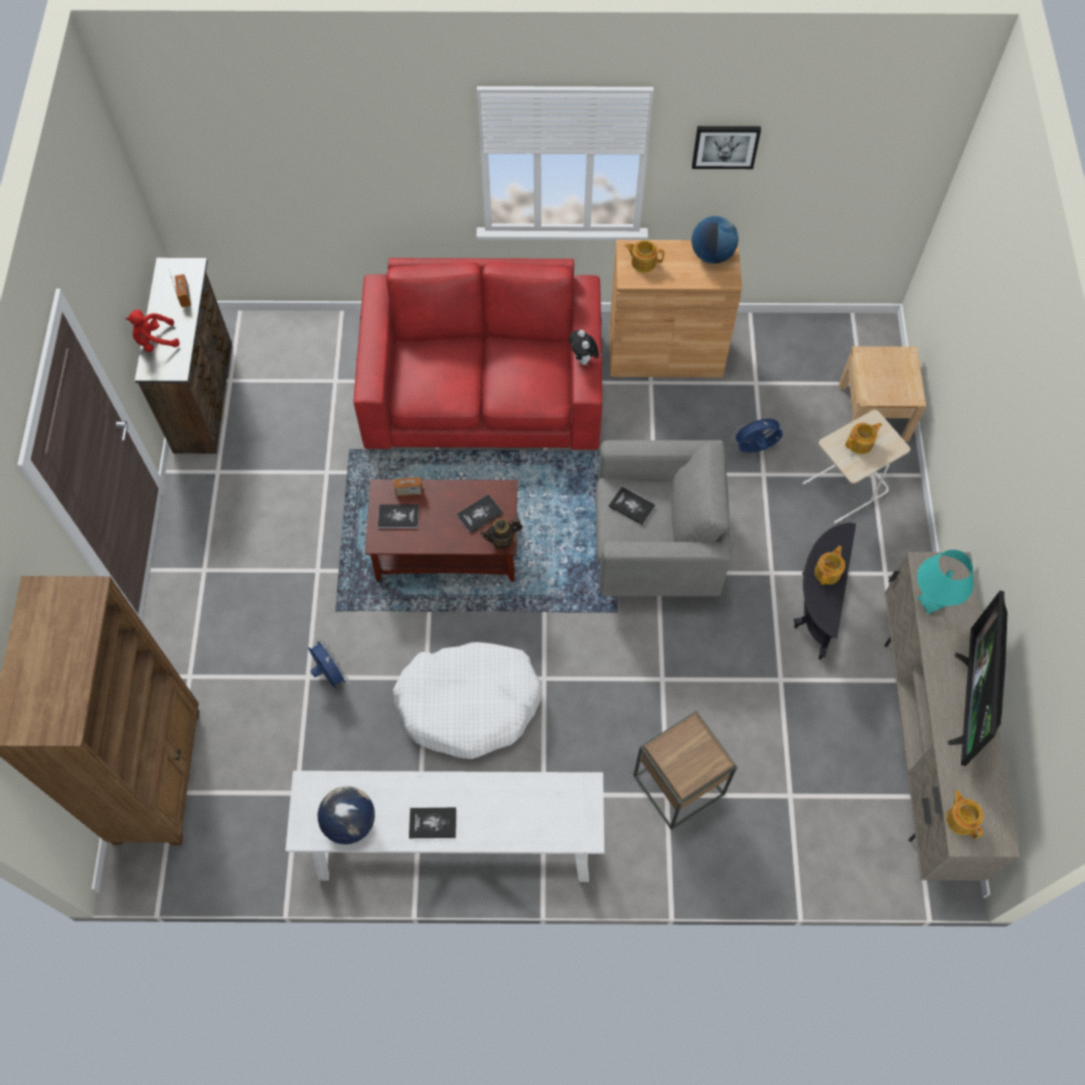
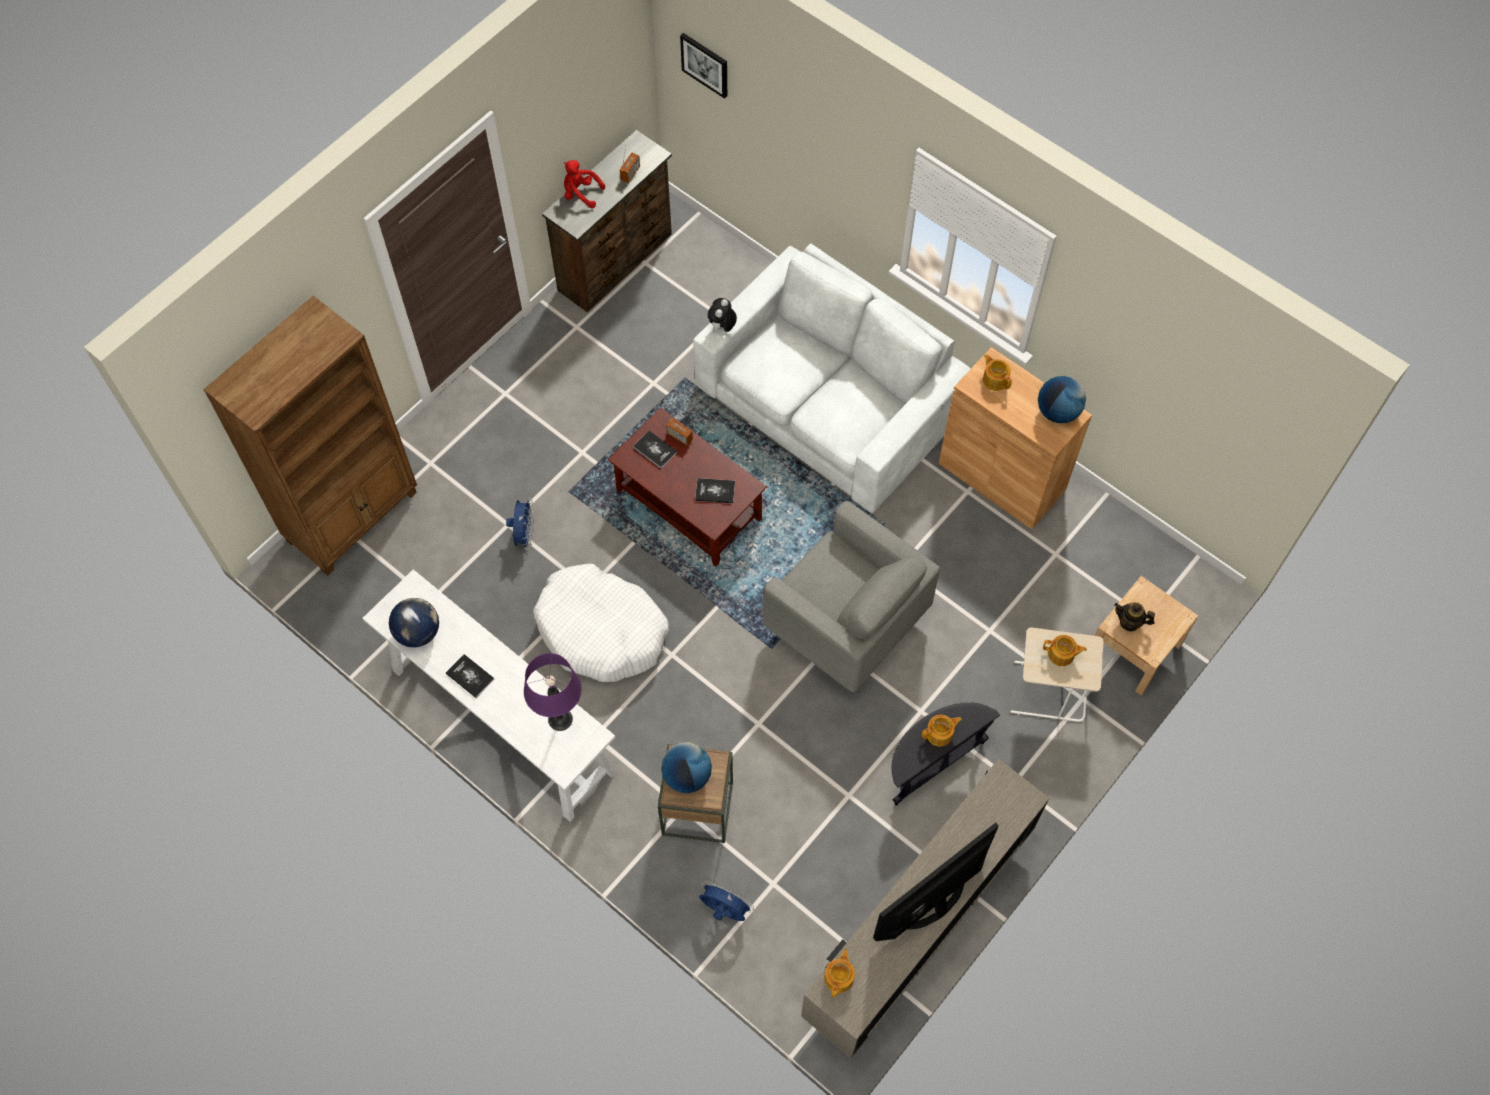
camera: 40 degrees right, 0 degrees up
red sofa [354,258,602,450] -> white sofa [693,244,971,513]
teapot [480,518,523,549] -> teapot moved to [1114,602,1155,632]
plush toy [569,330,599,367] -> plush toy moved to [708,298,737,333]
book [608,487,656,525] -> none
picture [692,126,761,169] -> picture moved to [680,33,727,99]
blue fan [732,415,783,453] -> blue fan moved to [699,881,754,921]
turquoise table lamp [917,550,974,614] -> none
none -> purple table lamp [524,653,582,731]
none -> globe [661,742,712,793]

